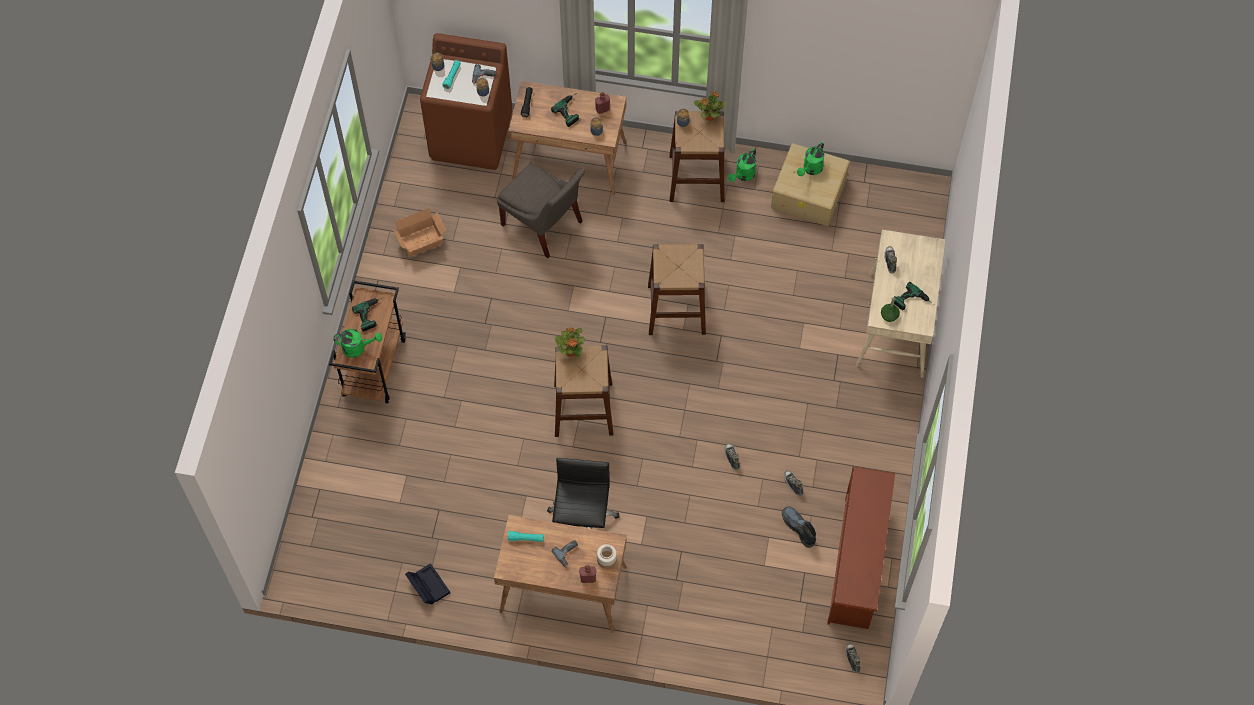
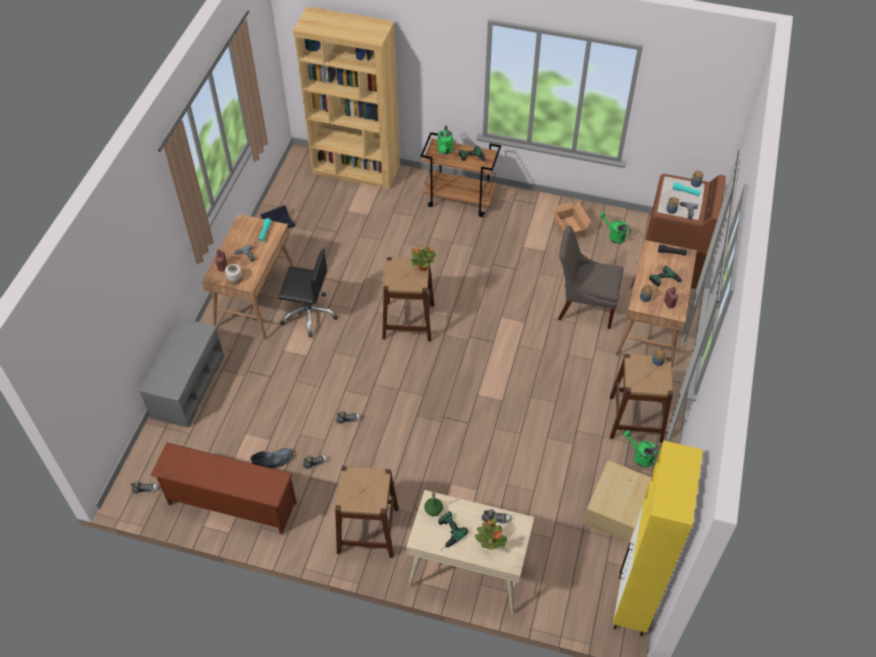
camera: 95 degrees right, 10 degrees down
grey chair [497,162,585,258] -> grey chair turned 60 degrees clockwise [558,225,624,329]
brown stool [648,244,706,335] -> brown stool moved to [335,466,399,558]
potted plant [694,91,726,121] -> potted plant moved to [475,518,508,550]
green watering can [797,143,825,176] -> green watering can moved to [599,212,631,244]
none -> grey bench [139,318,224,428]
none -> brown bookcase [293,7,400,190]
none -> yellow cabinet [613,440,703,636]

